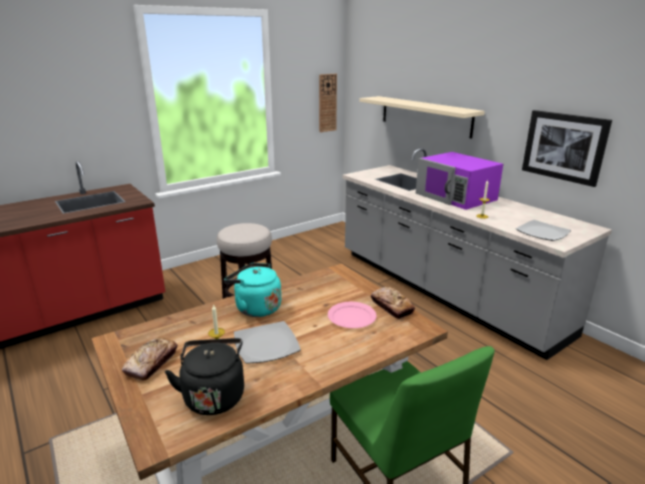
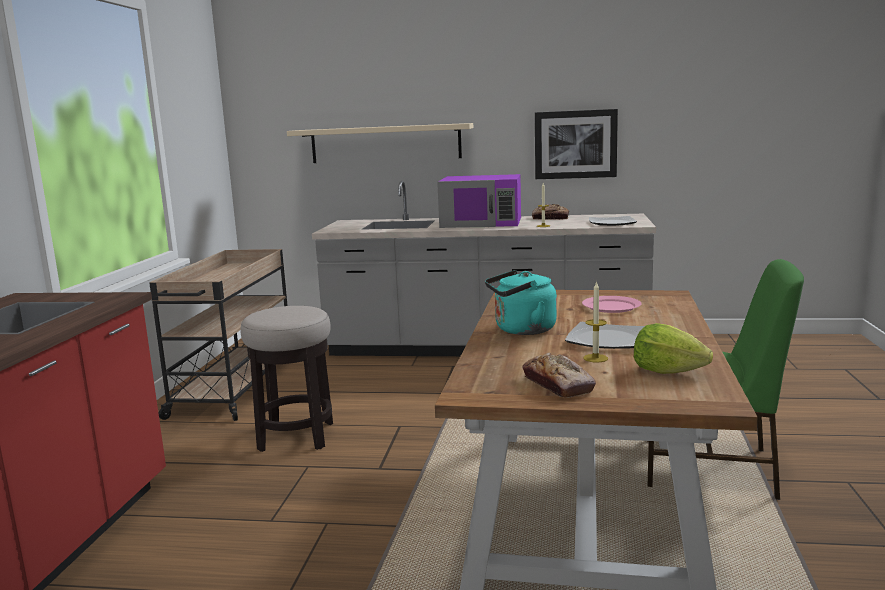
camera: 45 degrees left, 10 degrees down
black kettle [165,338,244,415] -> lettuce [634,323,713,374]
wall clock [319,74,337,132] -> none
bread [371,287,415,319] -> bread moved to [532,204,569,220]
none -> beige cart [149,249,288,421]

